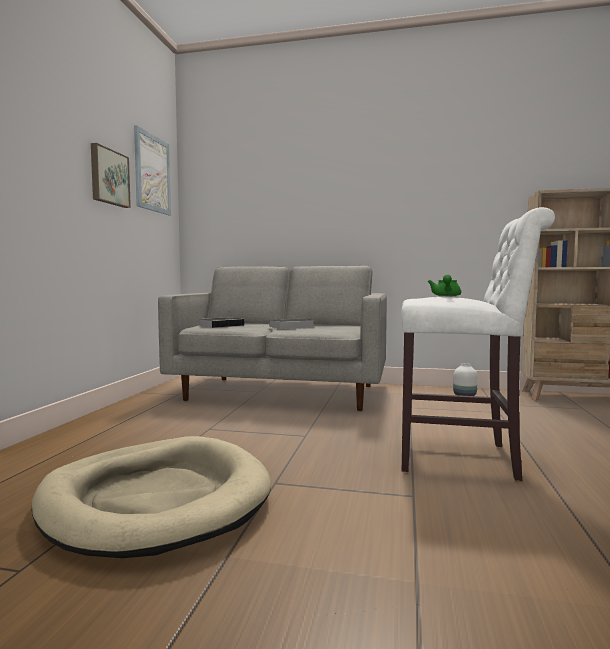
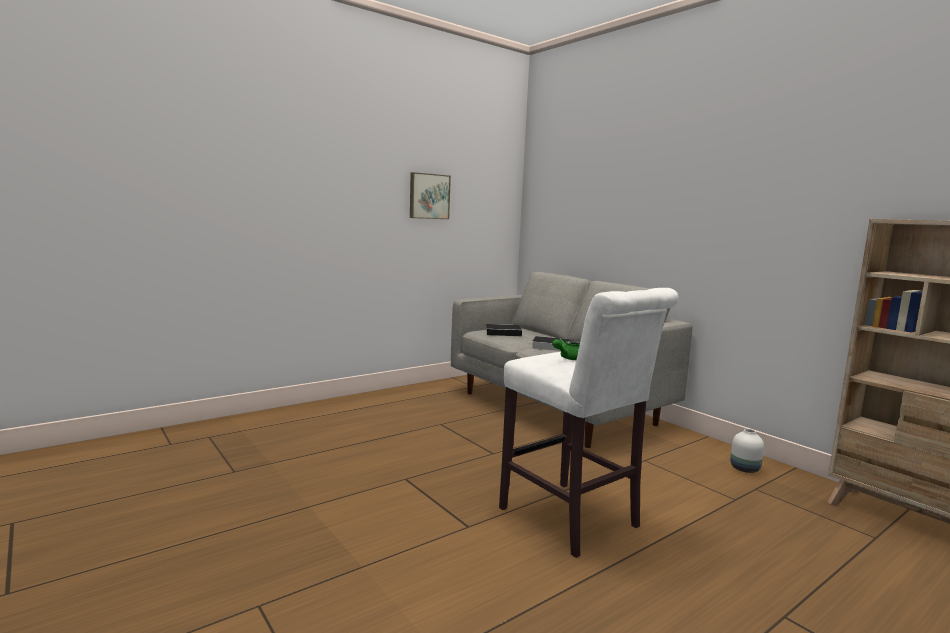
camera: 40 degrees right, 5 degrees up
beige dog bed [32,436,271,558] -> none
picture [134,125,171,215] -> none

